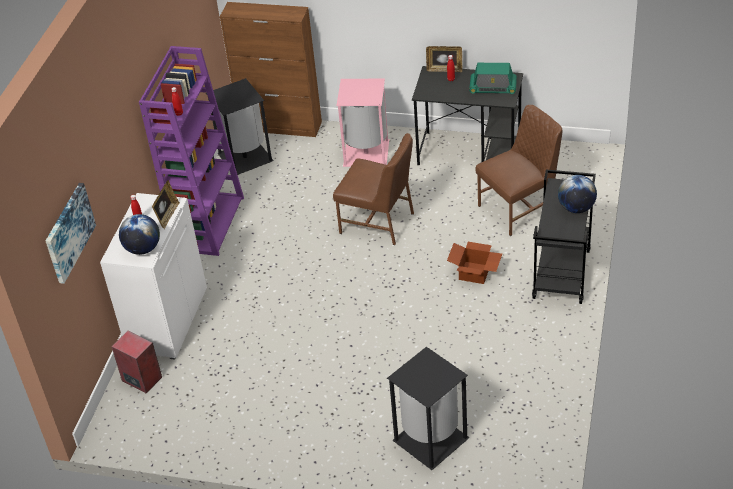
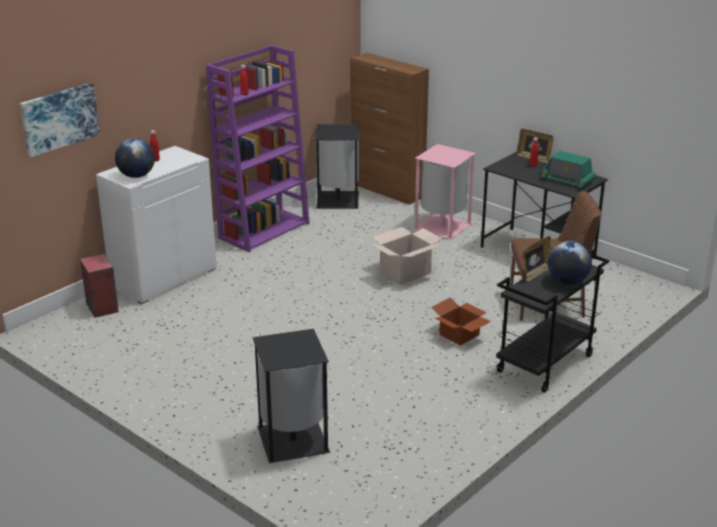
camera: 25 degrees right, 15 degrees down
picture frame [152,180,180,229] -> picture frame moved to [523,236,551,282]
brown chair [333,133,414,245] -> cardboard box [371,227,442,285]

